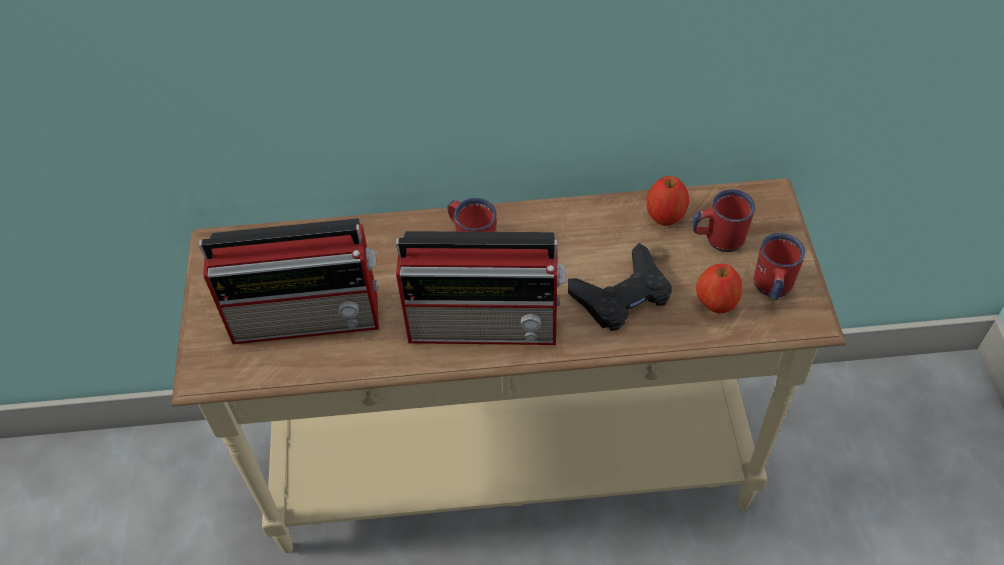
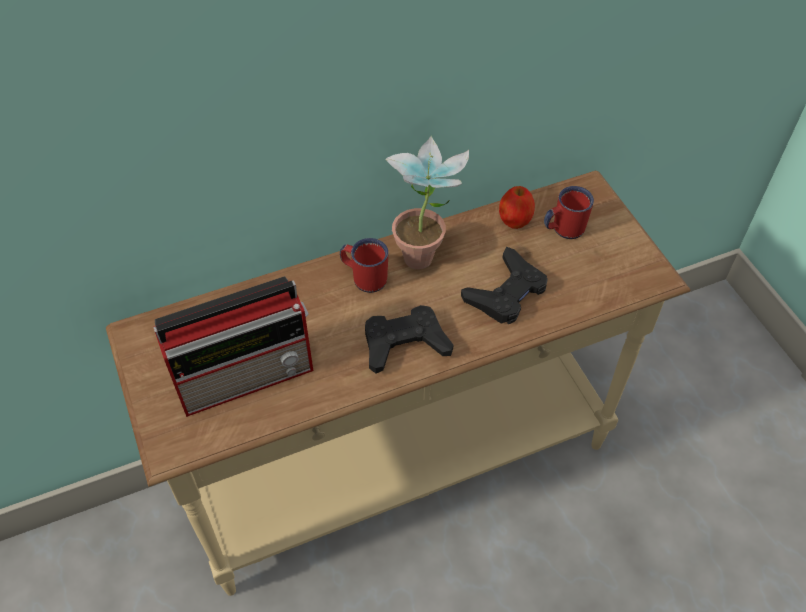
camera: 20 degrees left, 0 degrees up
radio [396,231,566,345] -> black game controller [365,305,453,374]
apple [696,264,742,313] -> none
red mug [754,233,805,300] -> none
none -> potted plant [385,136,469,269]

